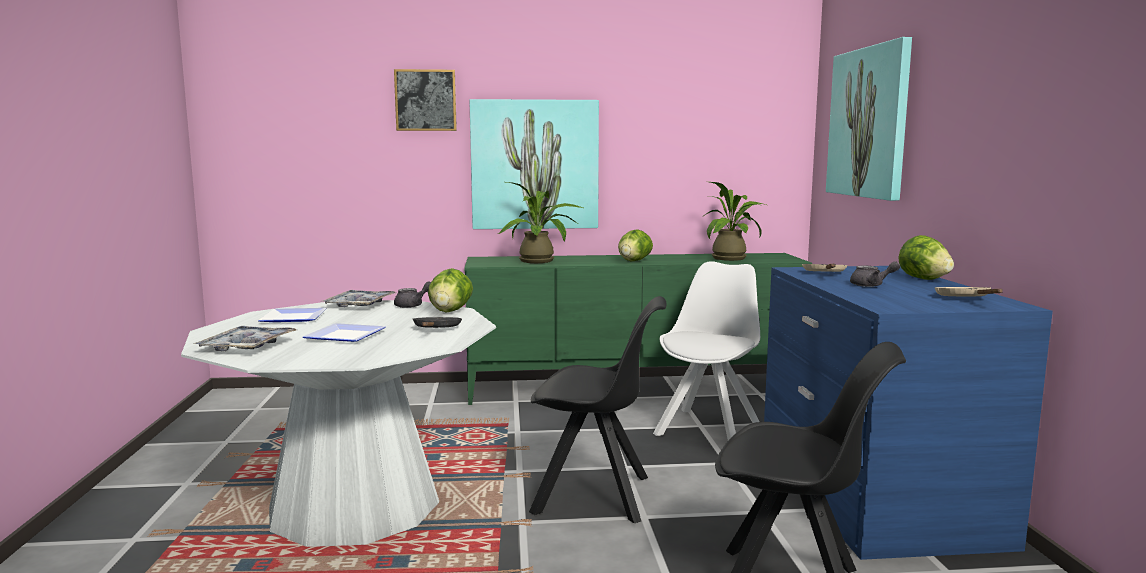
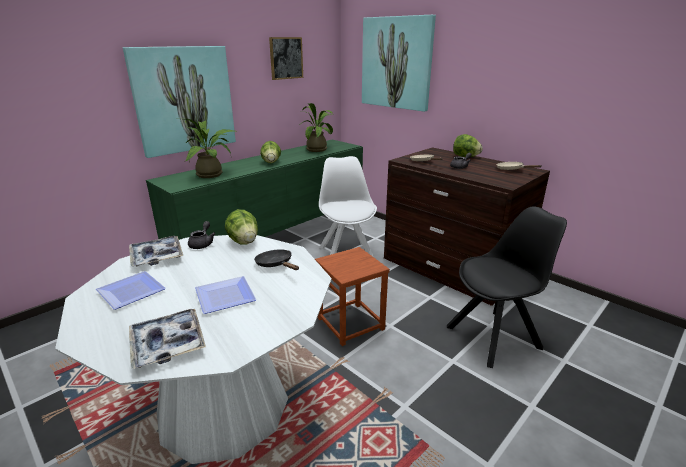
camera: 40 degrees left, 15 degrees up
picture [394,69,457,131] -> picture moved to [269,37,303,80]
black chair [529,296,666,523] -> brown stool [315,247,390,346]
blue dresser [764,266,1053,560] -> brown dresser [384,147,550,306]

